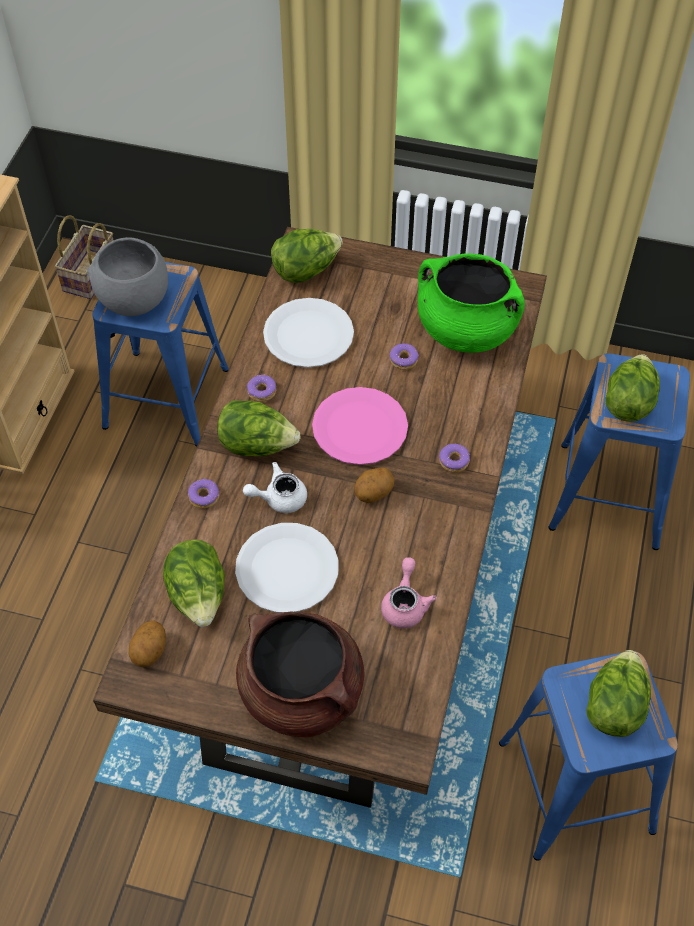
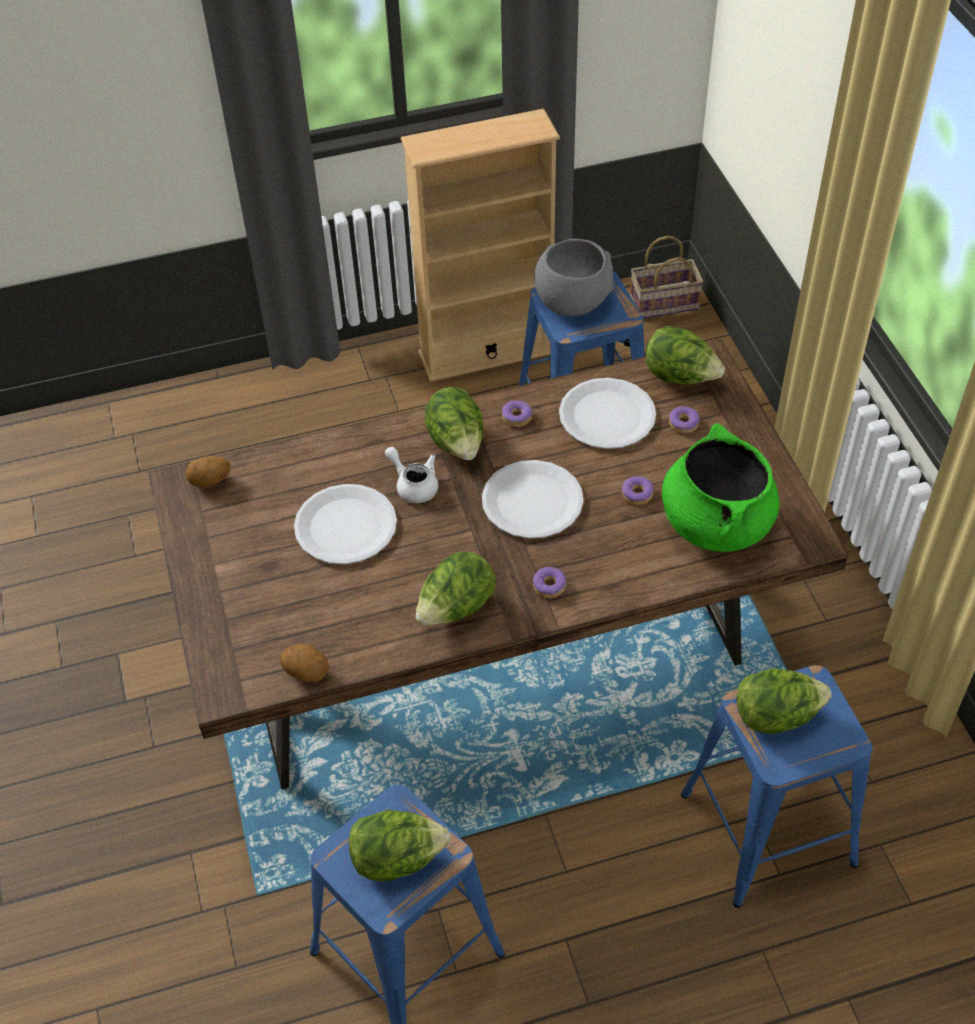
camera: 60 degrees right, 5 degrees down
lettuce [163,539,225,627] -> lettuce moved to [415,552,496,626]
donut [188,479,219,509] -> donut moved to [669,406,700,433]
brown cooking pot [236,612,364,737] -> none
pink plate [312,387,408,465] -> white plate [482,460,584,538]
potato [354,467,394,503] -> potato moved to [280,644,329,682]
pink teapot [381,557,437,628] -> none

